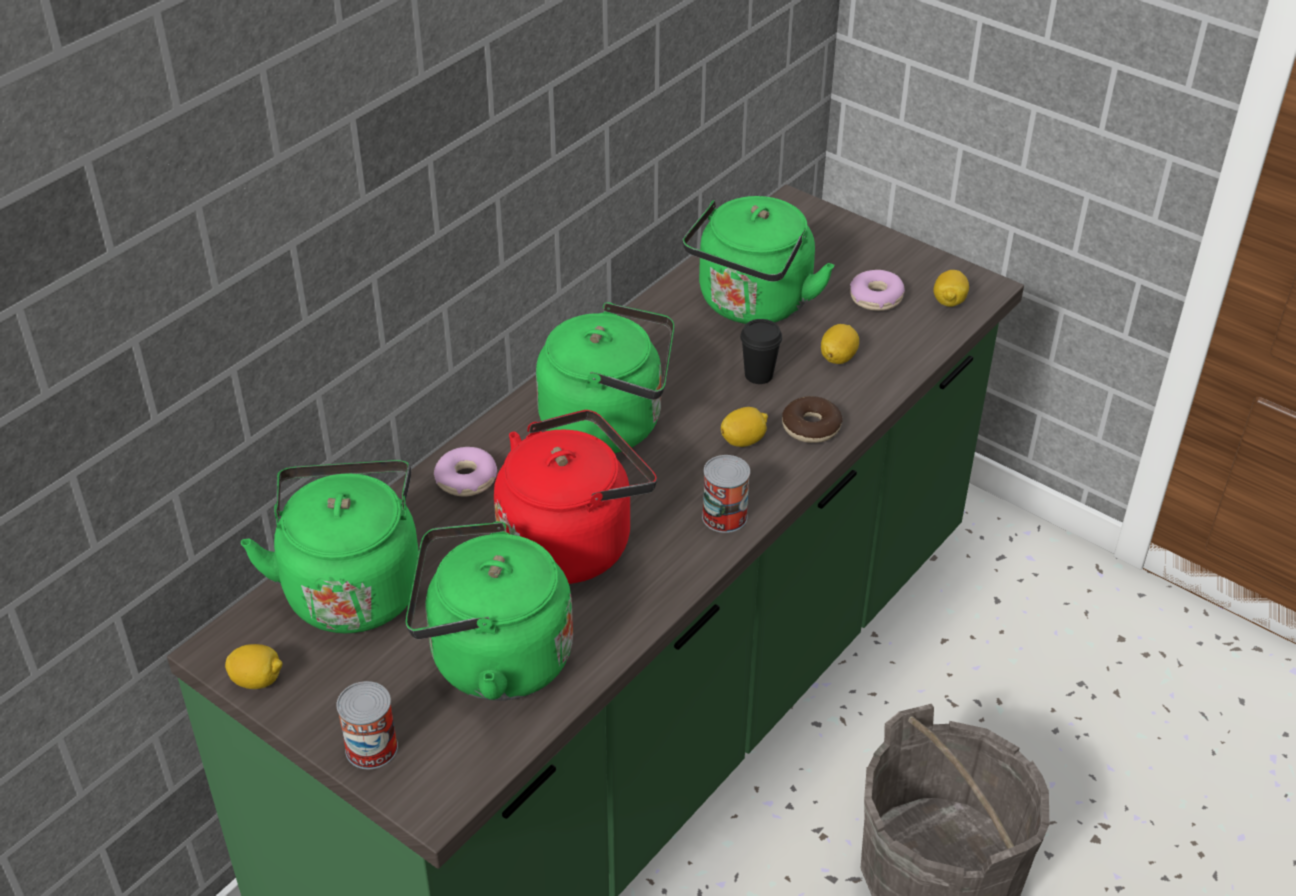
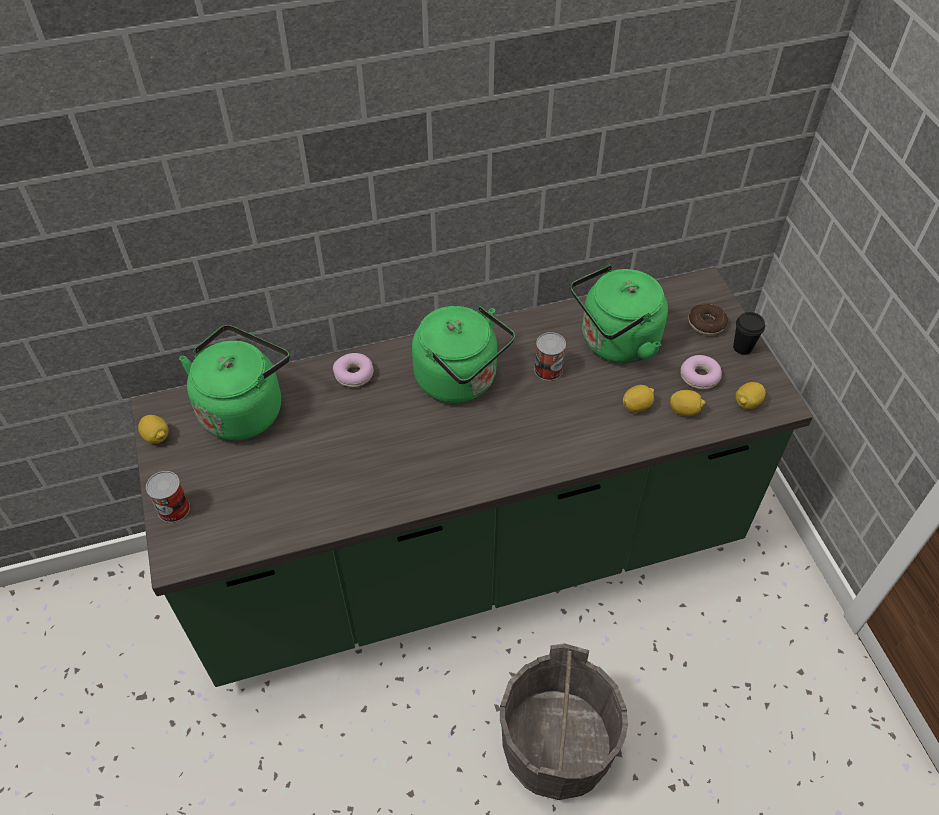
camera: 35 degrees right, 10 degrees up
green kettle [406,521,573,701] -> none
red kettle [494,410,657,584] -> none
can [702,455,750,533] -> can moved to [534,332,566,381]
lemon [721,407,768,447] -> lemon moved to [670,390,705,416]
black cup [740,319,782,384] -> black cup moved to [733,312,765,355]
donut [782,396,842,443] -> donut moved to [688,303,728,335]

